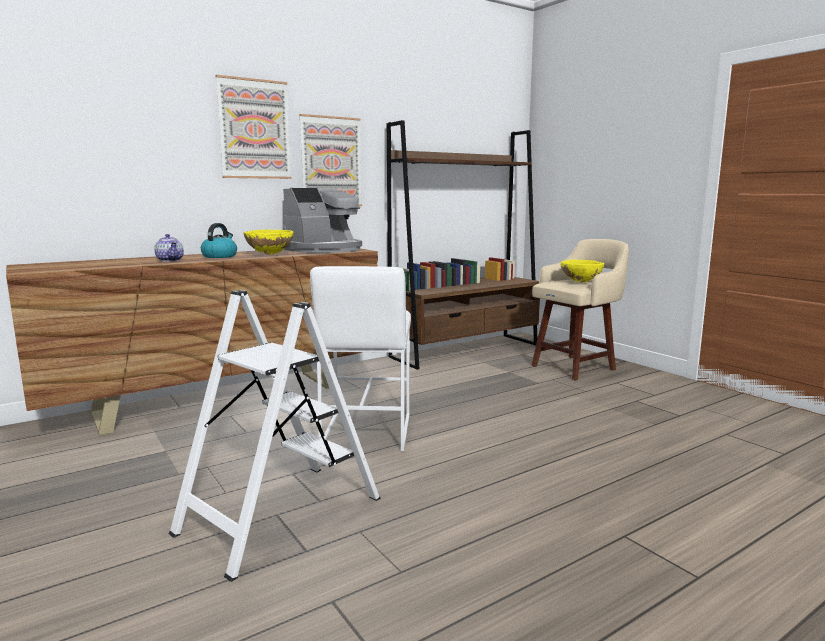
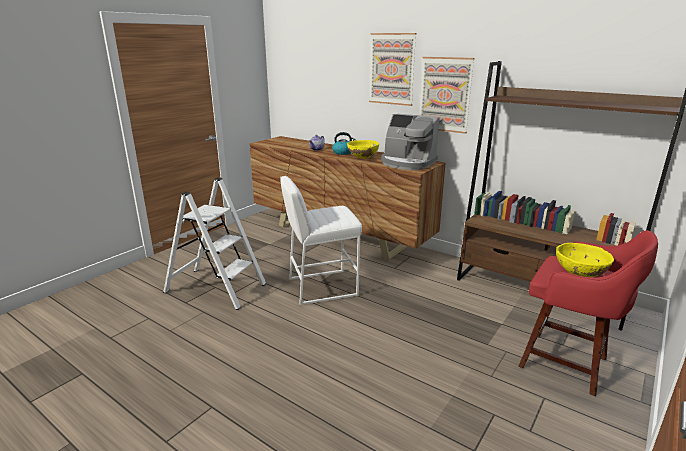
camera: 70 degrees right, 10 degrees up
beige stool [532,239,629,380] -> red stool [519,230,658,396]

